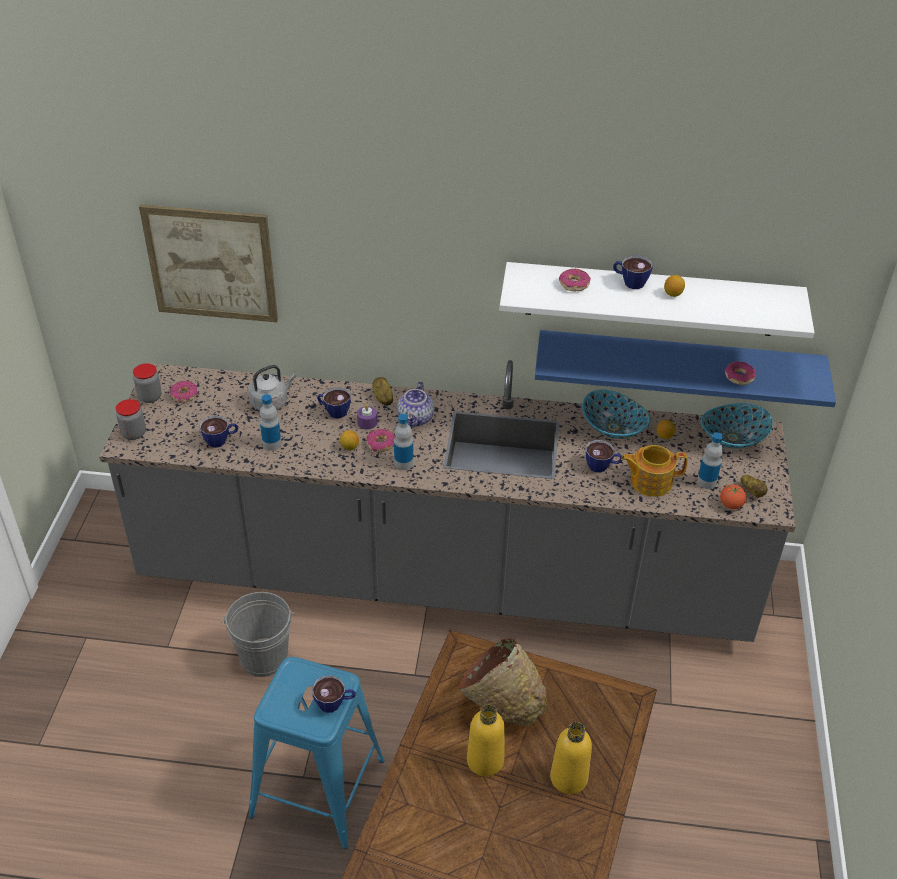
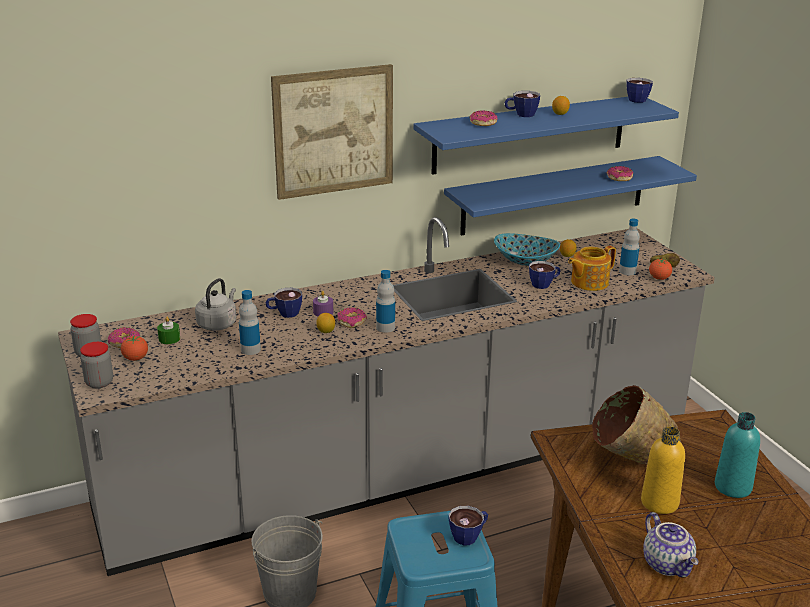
camera: 30 degrees left, 15 degrees down
picture [139,205,278,322] -> picture moved to [271,64,393,200]
cup [199,415,238,448] -> cup moved to [626,78,653,103]
potato [372,377,393,405] -> none
teapot [397,381,434,428] -> teapot moved to [643,512,698,578]
white shelf [499,262,814,338] -> blue shelf [414,97,679,175]
yellow bottle [550,722,592,794] -> turquoise bottle [715,412,760,498]
bowl [701,403,773,449] -> none
none -> tomato [121,335,148,361]
none -> green candle [157,317,180,344]

